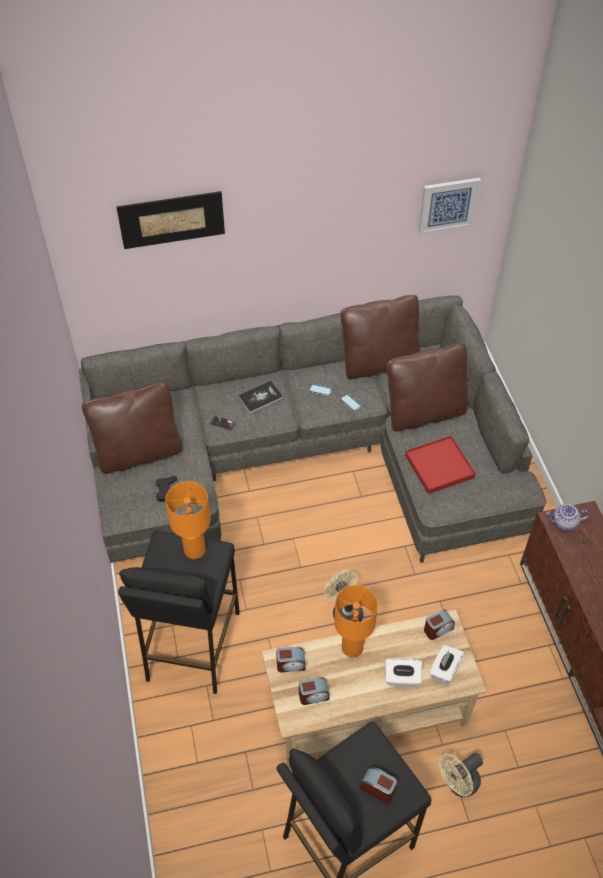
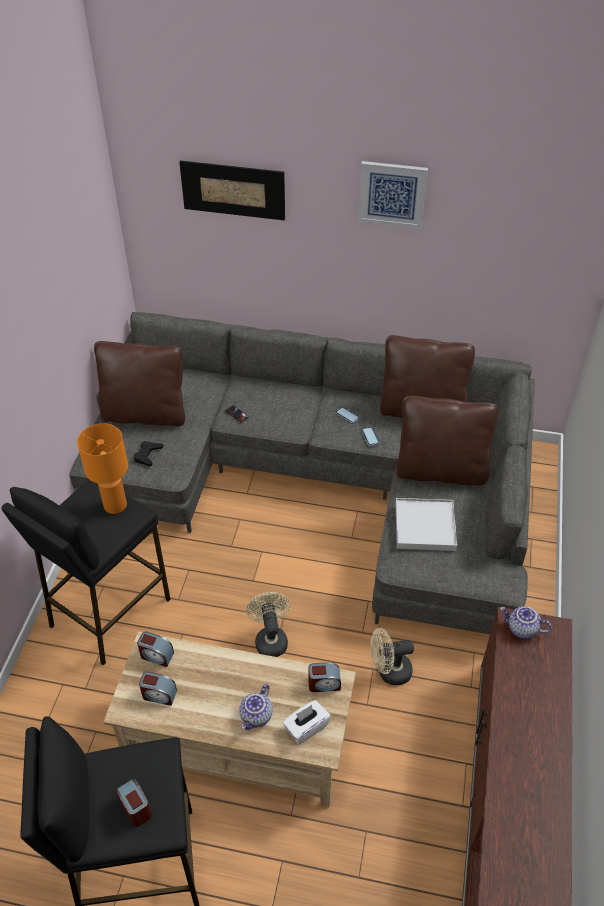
camera: 25 degrees right, 5 degrees down
book [238,381,284,414] -> none
orange table lamp [334,585,378,657] -> none
white tissue box [385,658,422,687] -> teapot [239,684,272,730]
red tray [405,436,476,494] -> white tray [395,498,457,551]
picture [418,178,481,235] -> picture moved to [358,161,428,229]
beige fan [439,753,483,797] -> beige fan moved to [371,628,414,685]

